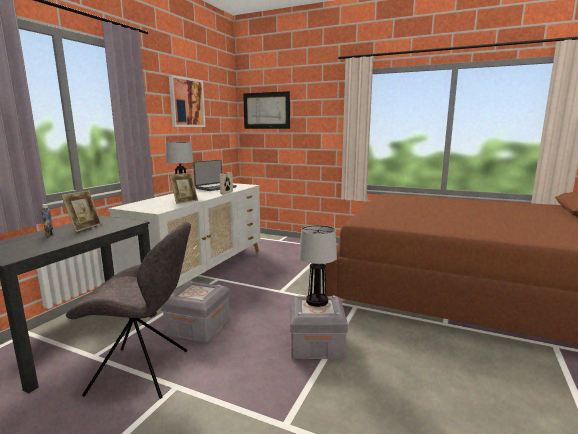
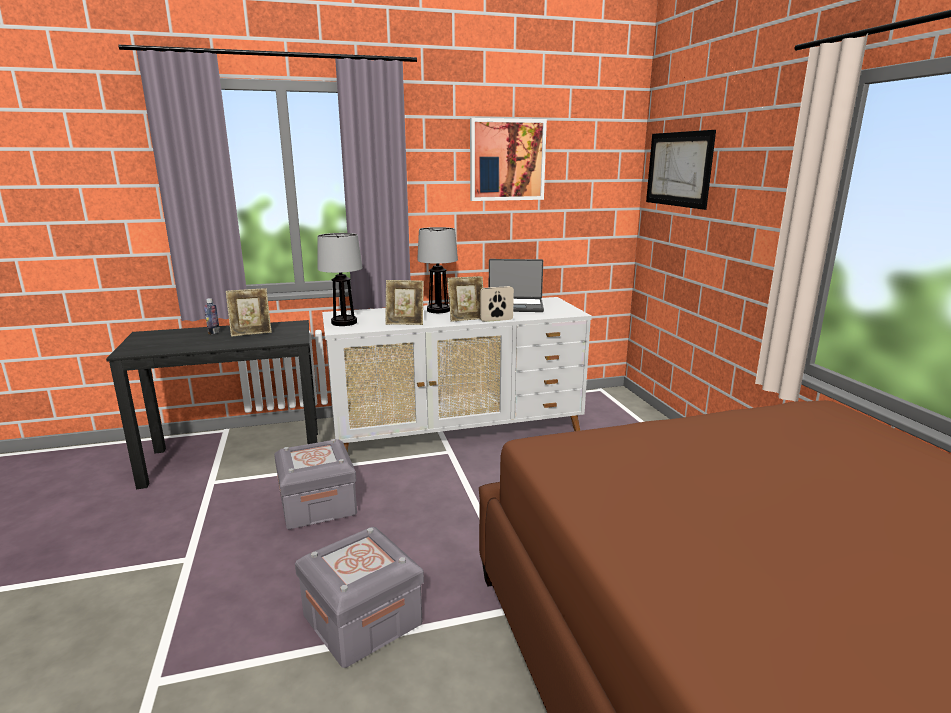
camera: 50 degrees right, 5 degrees up
grey chair [66,221,191,399] -> none
table lamp [299,225,337,307] -> table lamp moved to [318,233,363,326]
none -> picture frame [447,276,483,322]

